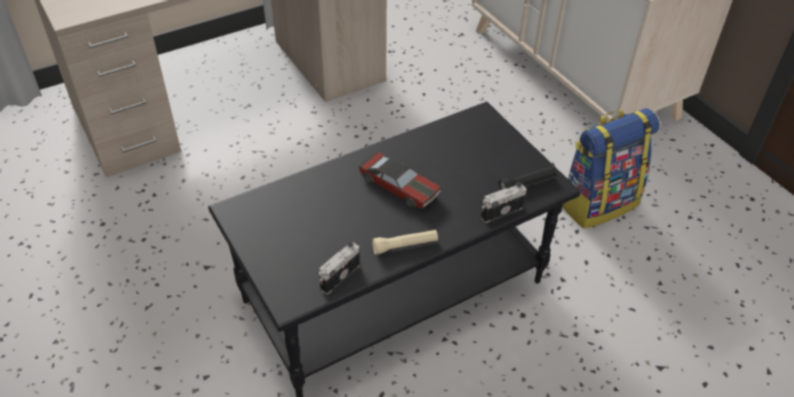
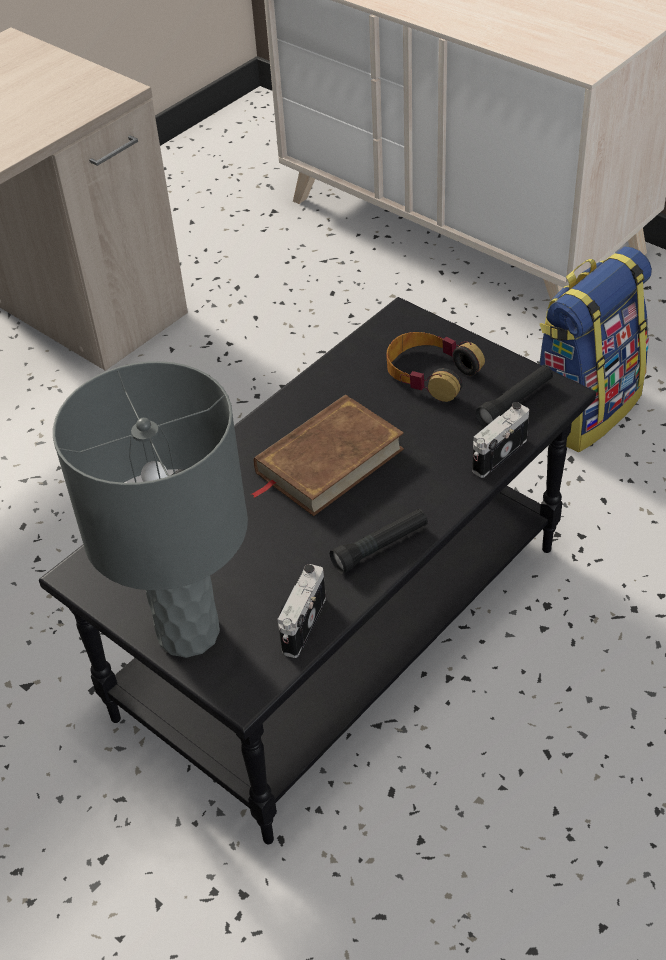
camera: 15 degrees left, 0 degrees up
toy car [358,152,441,208] -> brown book [251,395,404,516]
beige flashlight [372,230,438,254] -> black flashlight [330,509,428,574]
none -> grey table lamp [53,361,248,658]
none -> headphones [386,332,485,402]

